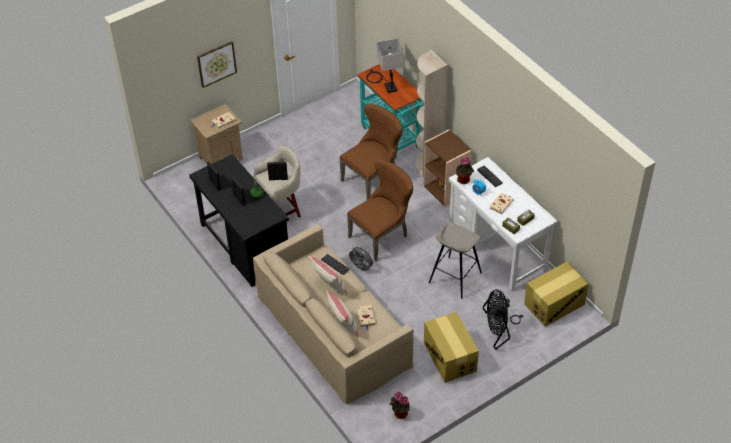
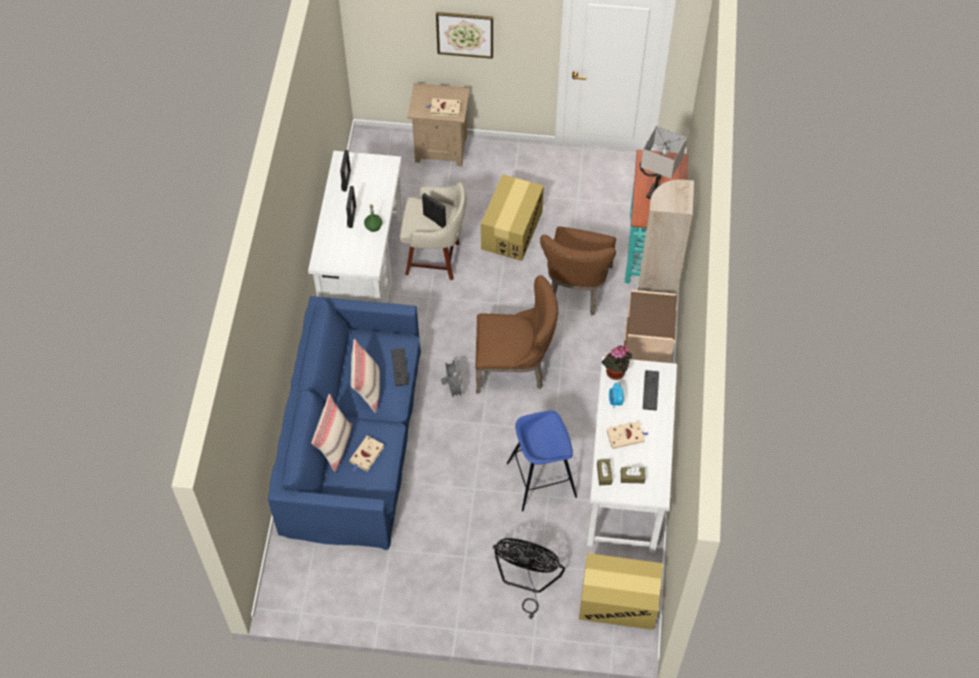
camera: 40 degrees right, 10 degrees up
black desk [189,154,289,287] -> white desk [308,151,403,303]
beige sofa [253,224,414,404] -> blue sofa [268,296,421,550]
brown chair [339,104,403,200] -> brown chair turned 105 degrees clockwise [540,227,616,315]
potted plant [390,392,410,419] -> none
cardboard box [424,312,479,383] -> cardboard box moved to [481,174,544,261]
grey stool [429,222,482,299] -> blue stool [507,410,577,512]
black fan [483,289,524,350] -> black fan turned 75 degrees clockwise [493,538,565,619]

